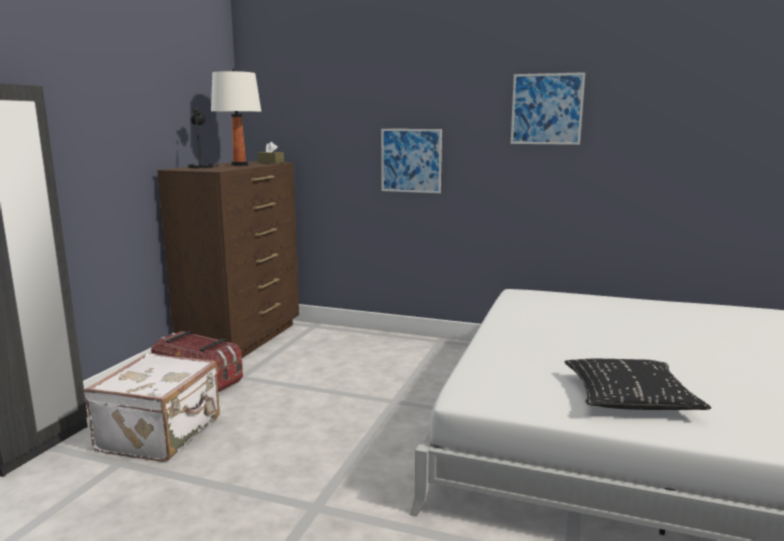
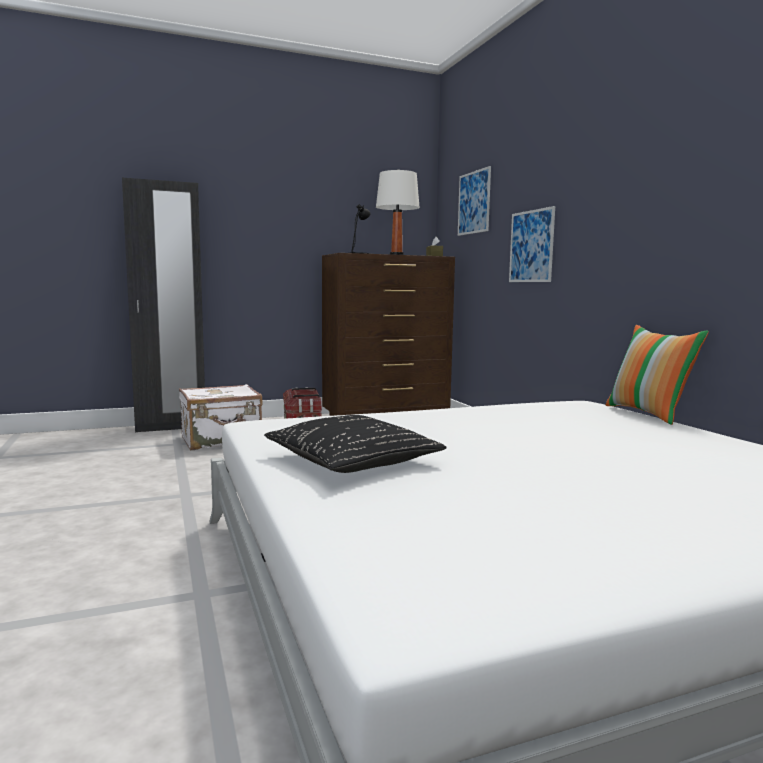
camera: 50 degrees right, 5 degrees down
picture [511,72,585,145] -> picture moved to [458,166,491,236]
none -> pillow [605,325,709,425]

